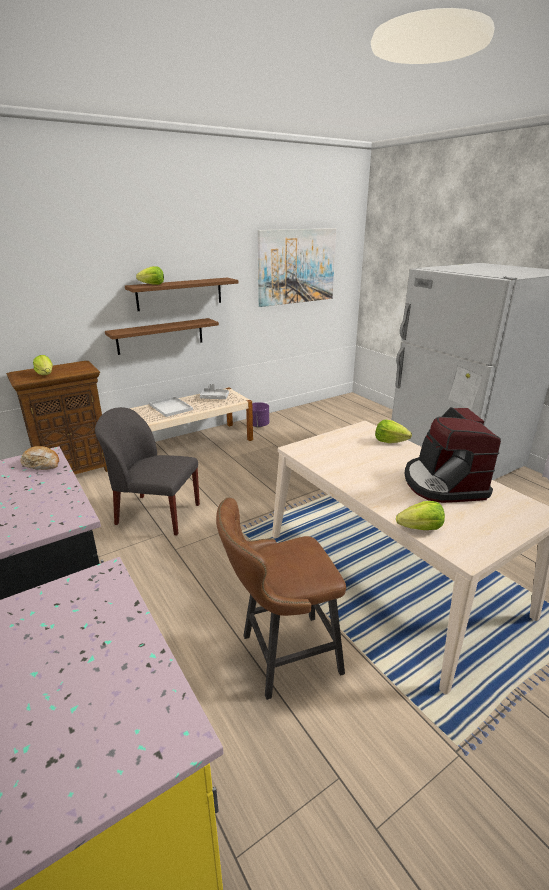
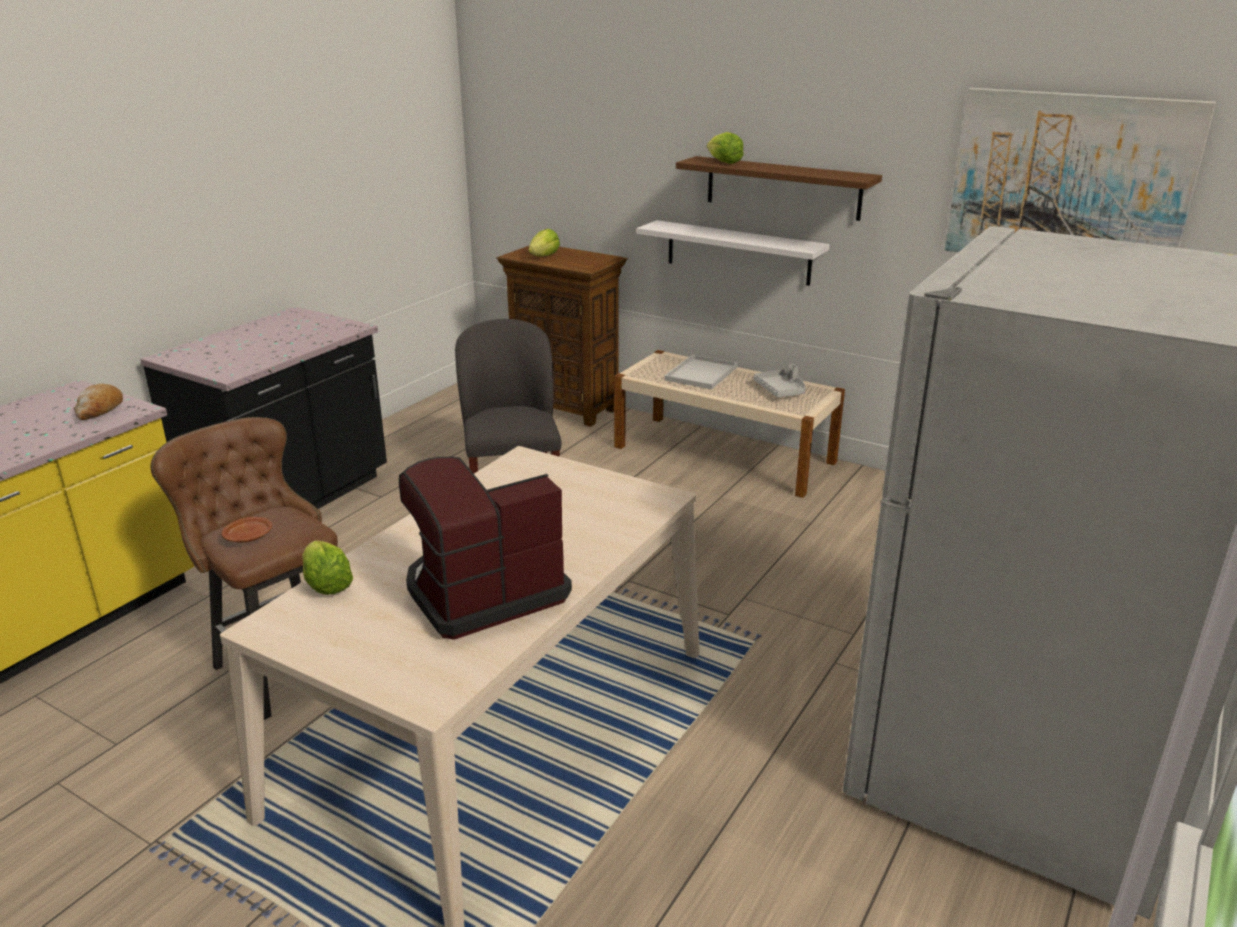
camera: 65 degrees right, 0 degrees up
bread [20,446,59,470] -> bread moved to [74,384,123,420]
brown shelf [105,318,219,355] -> white shelf [637,220,830,286]
purple planter [252,402,269,427] -> none
lettuce [375,420,412,443] -> none
none -> brown plate [222,517,272,543]

